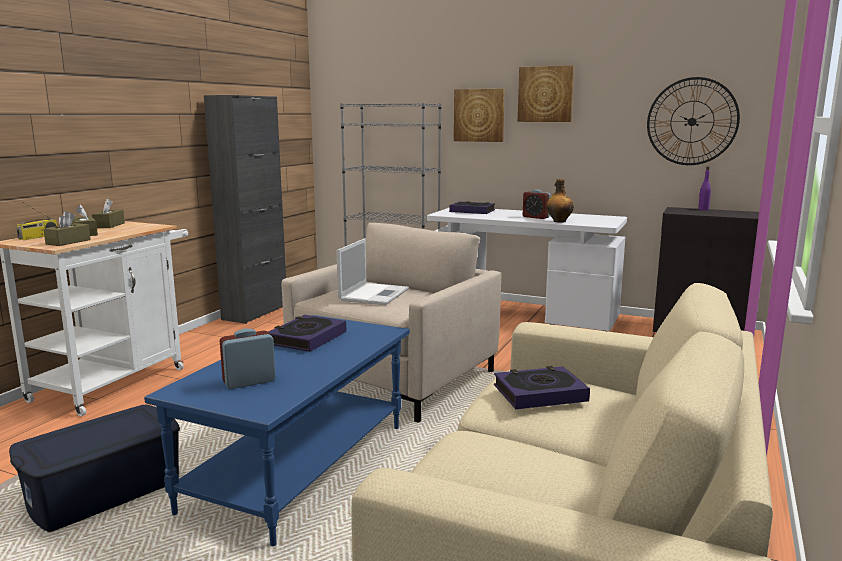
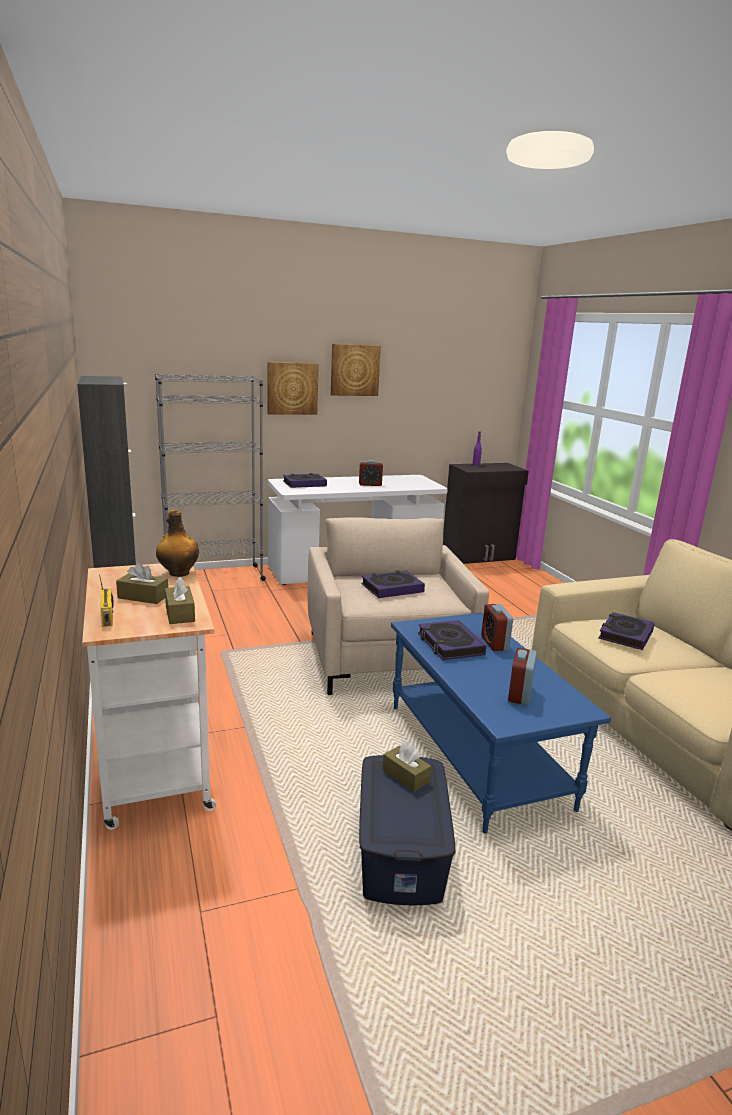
camera: 45 degrees left, 5 degrees up
brown tissue box [92,198,125,228] -> brown tissue box moved to [382,742,431,792]
laptop [337,238,409,305] -> book [361,570,425,598]
bottle [546,179,574,223] -> bottle moved to [156,510,199,577]
wall clock [647,77,740,165] -> none
none -> alarm clock [481,604,513,651]

